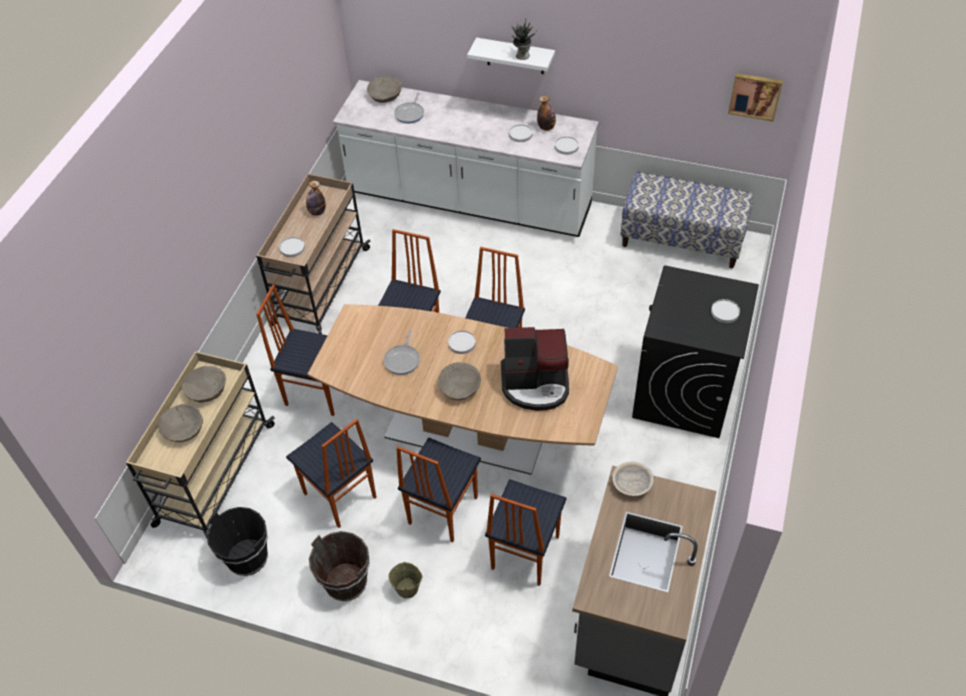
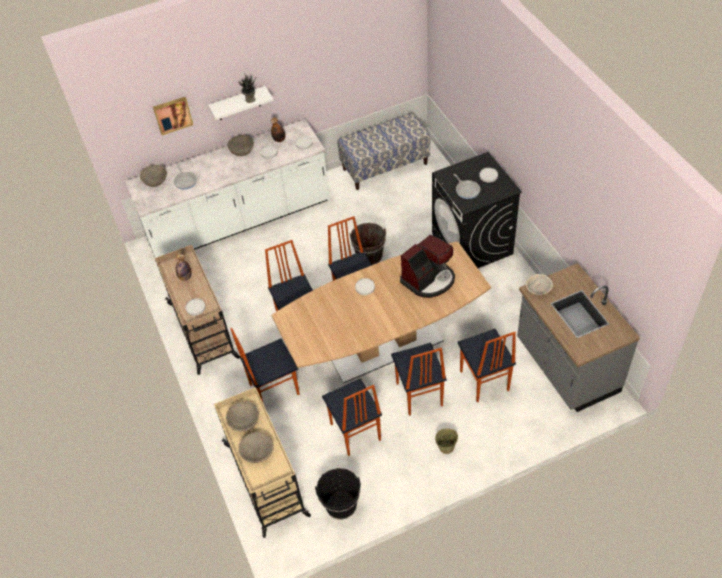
camera: 40 degrees left, 0 degrees up
chair [286,419,377,528] -> chair turned 60 degrees clockwise [322,378,382,456]
brown bucket [309,531,370,601] -> brown bucket moved to [349,223,386,265]
frying pan [384,330,420,375] -> frying pan moved to [454,174,480,199]
beige bowl [438,362,481,400] -> beige bowl moved to [227,135,254,156]
picture [728,73,783,122] -> picture moved to [153,97,193,135]

